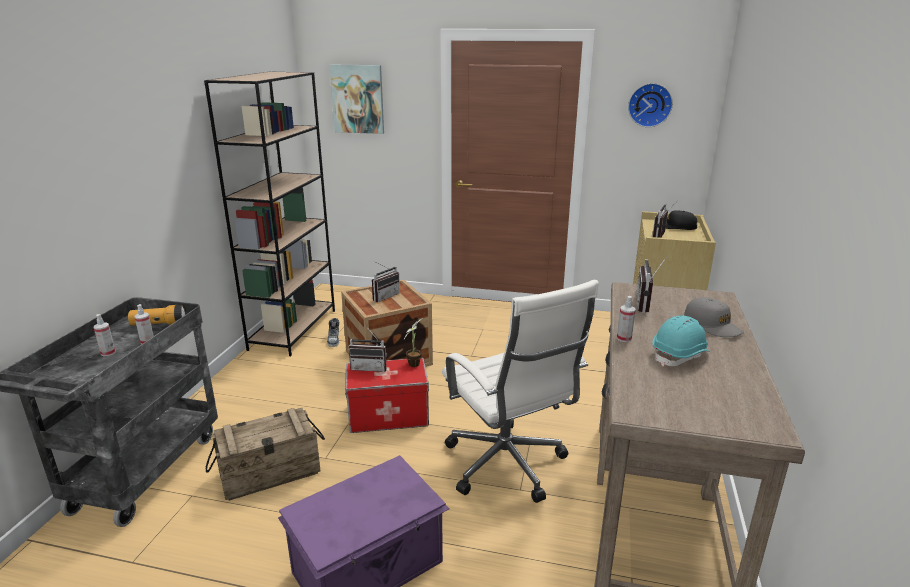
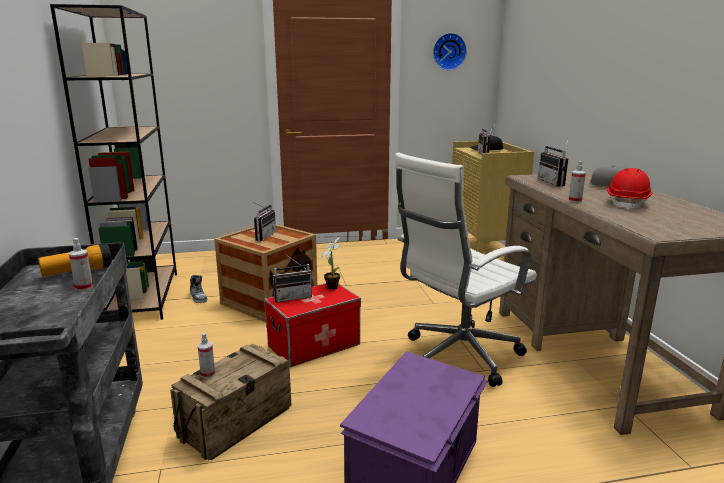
camera: 25 degrees left, 5 degrees down
spray bottle [94,314,116,356] -> spray bottle moved to [198,333,215,378]
picture [329,64,384,134] -> none
white office chair [442,280,599,503] -> white office chair turned 105 degrees clockwise [395,153,537,387]
turquoise hard hat [653,316,710,367] -> red hard hat [607,168,653,210]

